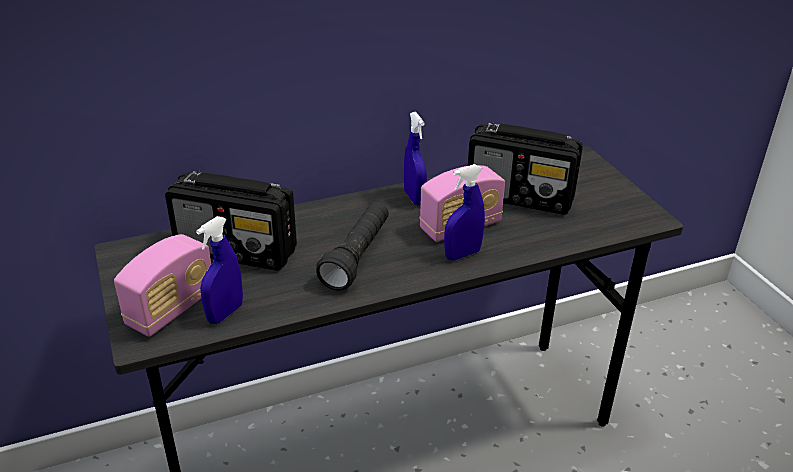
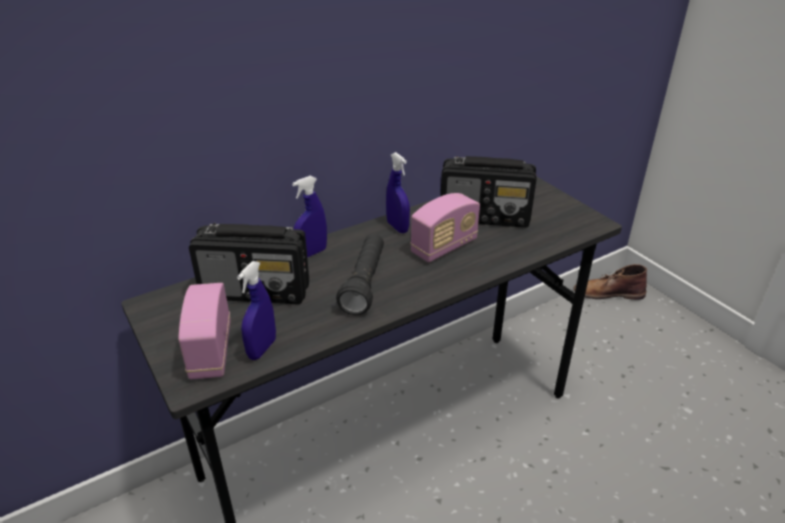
camera: 10 degrees left, 0 degrees up
radio [114,234,211,337] -> radio turned 150 degrees clockwise [178,283,231,379]
blue spray bottle [444,164,485,260] -> blue spray bottle moved to [292,176,327,258]
none -> brown boot [573,264,647,300]

